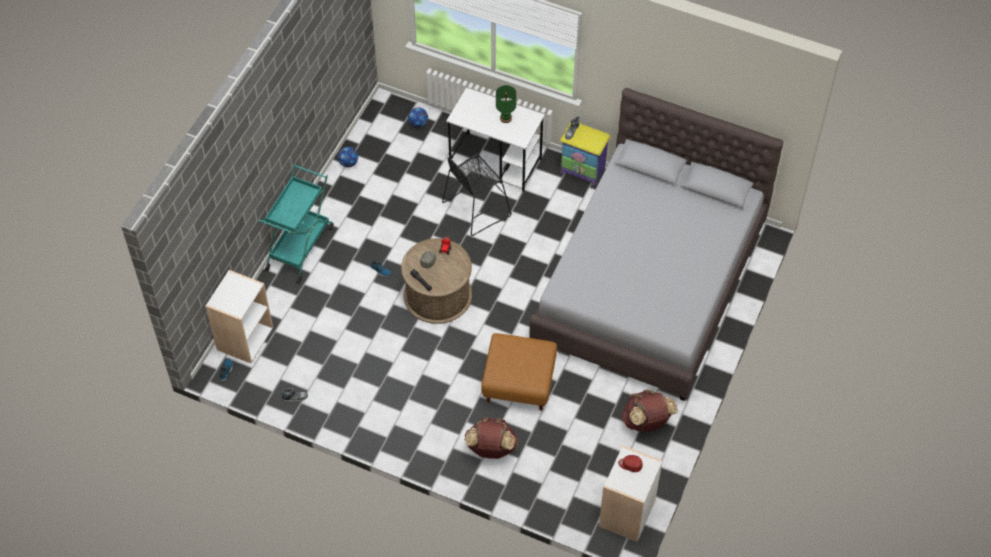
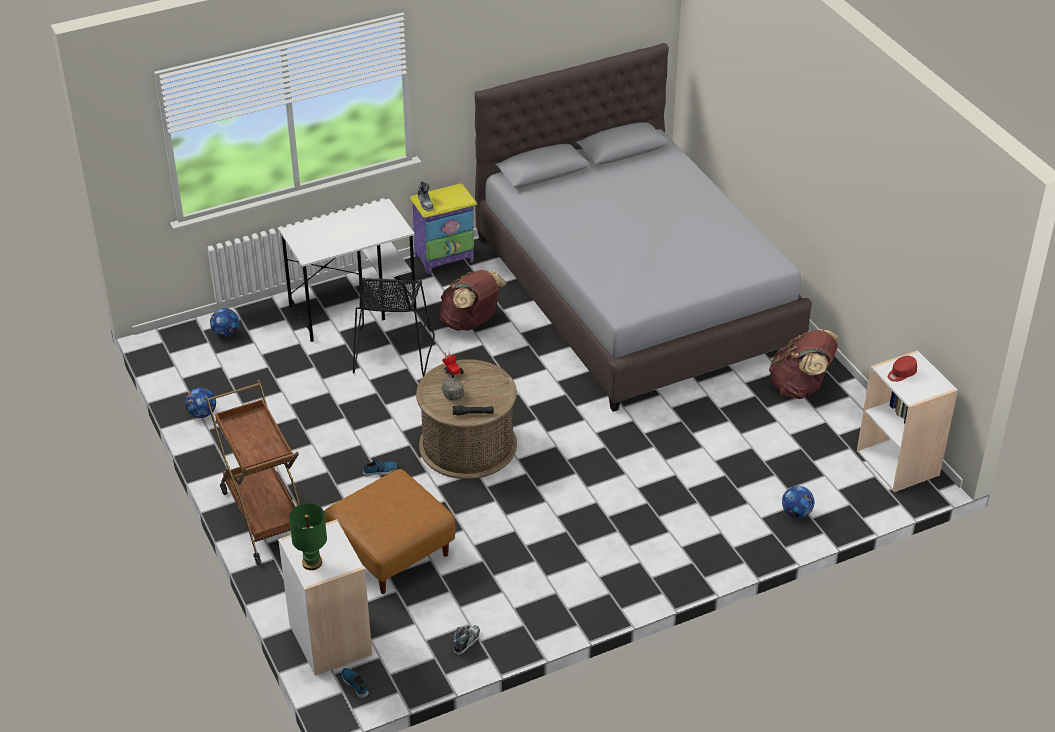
camera: 50 degrees left, 15 degrees down
turquoise cart [258,163,334,284] -> brown cart [206,380,307,565]
brown backpack [465,417,519,459] -> brown backpack moved to [440,270,506,331]
brown ottoman [481,333,557,411] -> brown ottoman moved to [324,469,456,594]
green table lamp [496,85,516,123] -> green table lamp moved to [289,503,327,570]
none -> football [782,486,814,518]

